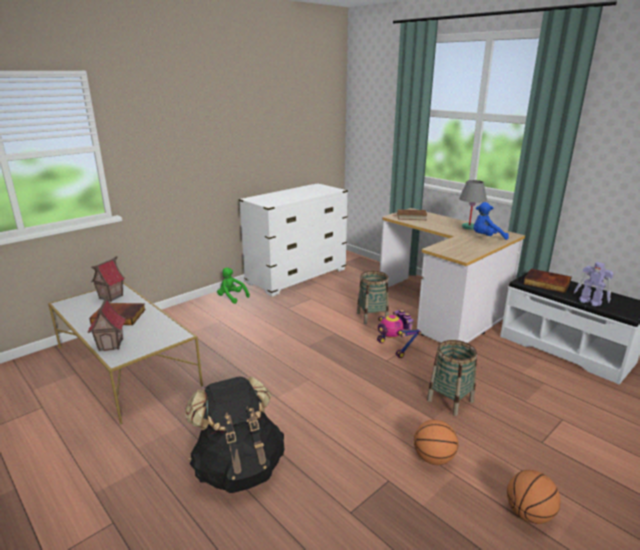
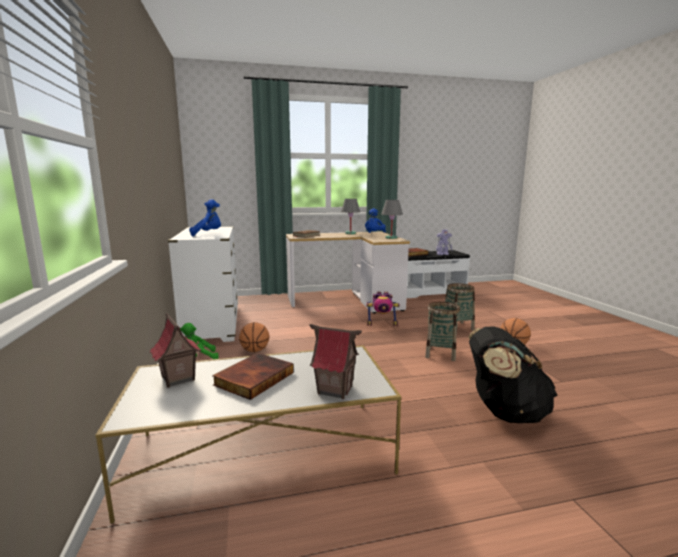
camera: 60 degrees left, 10 degrees down
basket [357,271,389,324] -> basket moved to [425,302,460,361]
basketball [507,470,560,524] -> basketball moved to [239,322,270,352]
none -> blue plush toy [189,199,221,236]
none -> grey table lamp [381,200,403,239]

